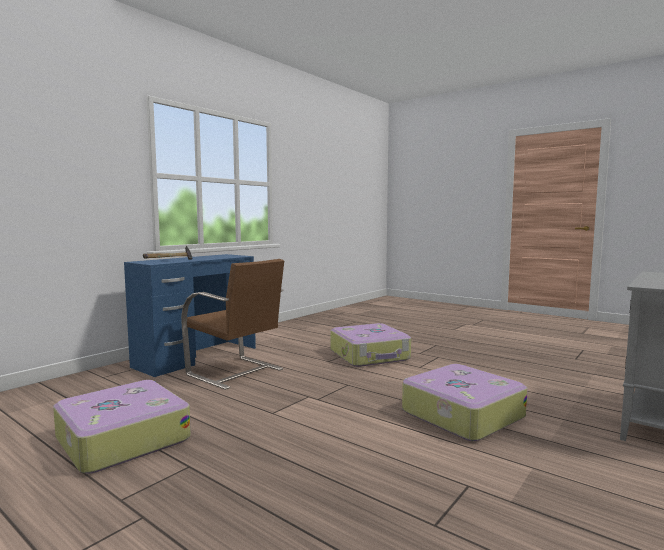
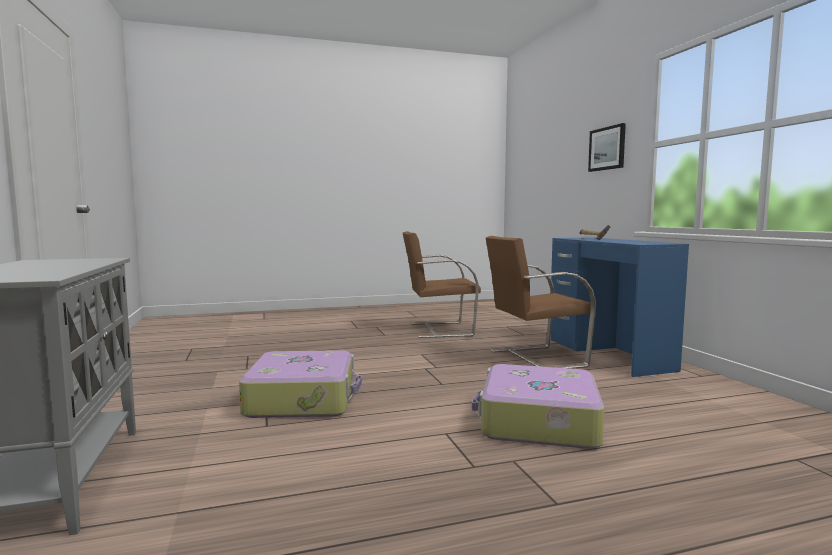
camera: 125 degrees right, 0 degrees up
suitcase [53,380,191,474] -> brown chair [403,231,481,338]
none -> picture [588,123,626,172]

